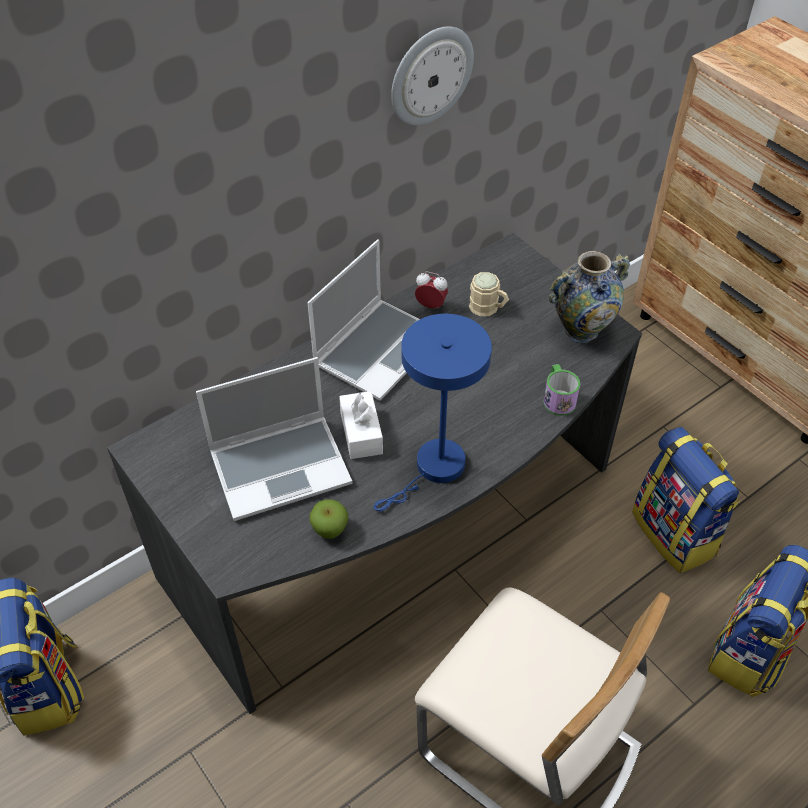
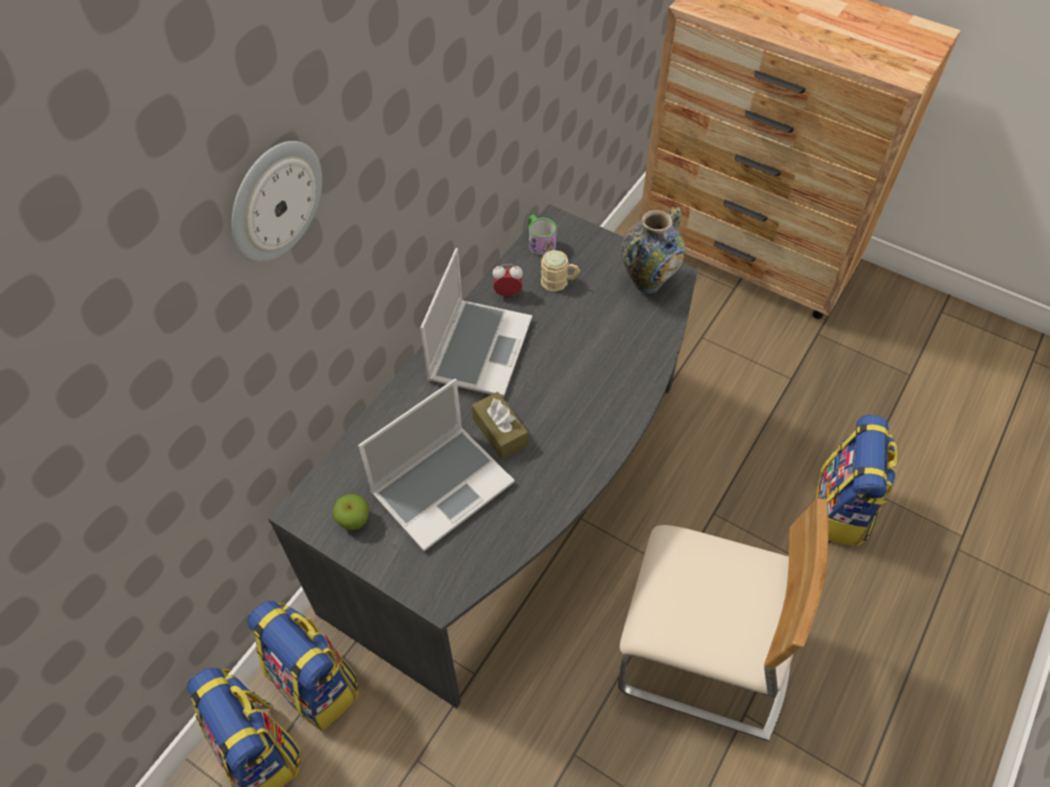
camera: 20 degrees left, 5 degrees up
apple [309,500,348,539] -> apple moved to [332,494,369,530]
white tissue box [339,391,383,459] -> brown tissue box [472,392,528,460]
blue table lamp [373,314,492,511] -> none
wall clock [391,26,474,126] -> wall clock moved to [232,141,322,262]
mug [543,364,580,416] -> mug moved to [528,215,557,256]
backpack [632,427,740,573] -> backpack moved to [247,601,358,731]

